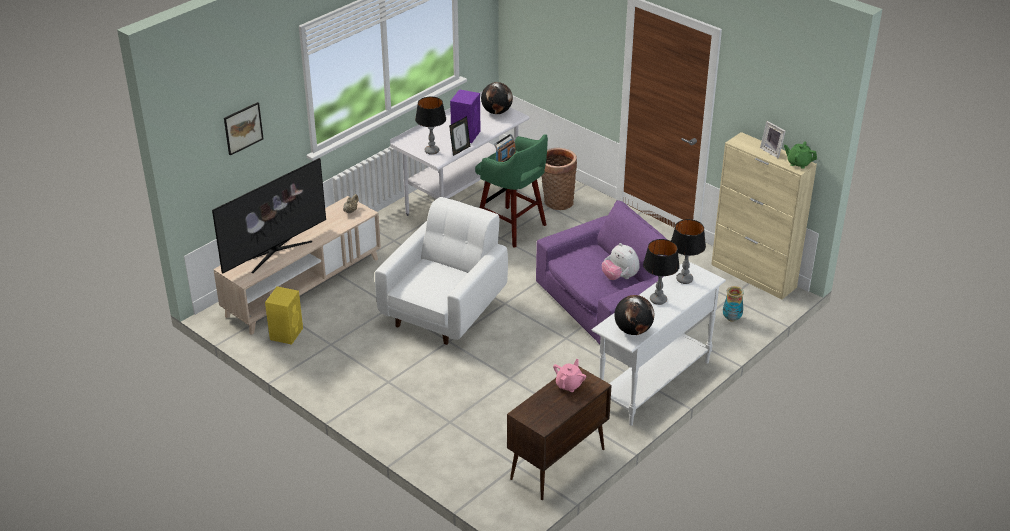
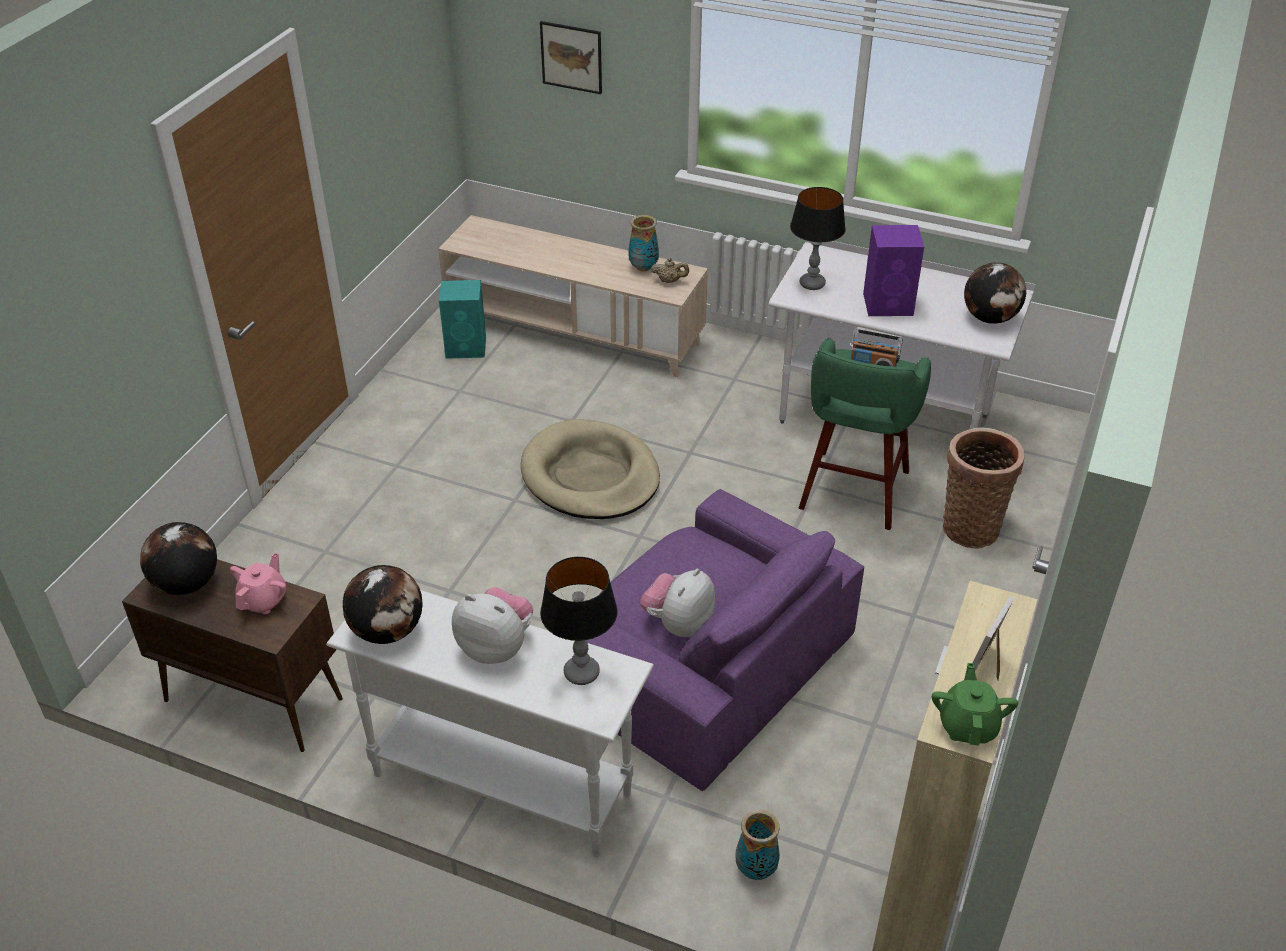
camera: 70 degrees right, 5 degrees up
television [212,158,326,274] -> none
yellow speaker [265,286,303,345] -> turquoise speaker [439,280,486,359]
white armchair [375,197,508,345] -> beige dog bed [521,419,660,519]
picture frame [449,116,470,156] -> none
pink teapot [553,359,586,392] -> pink teapot turned 75 degrees counterclockwise [230,553,286,614]
table lamp [643,239,680,305] -> plush toy [452,587,533,664]
none -> globe [140,522,217,595]
none -> vase [628,215,659,272]

